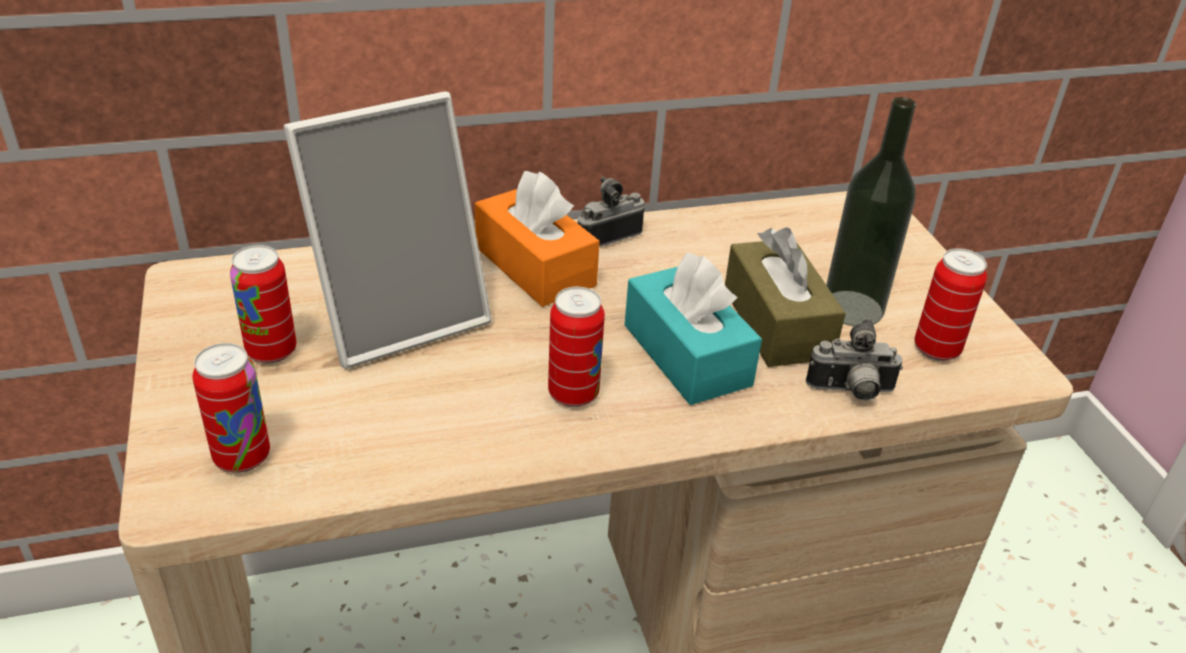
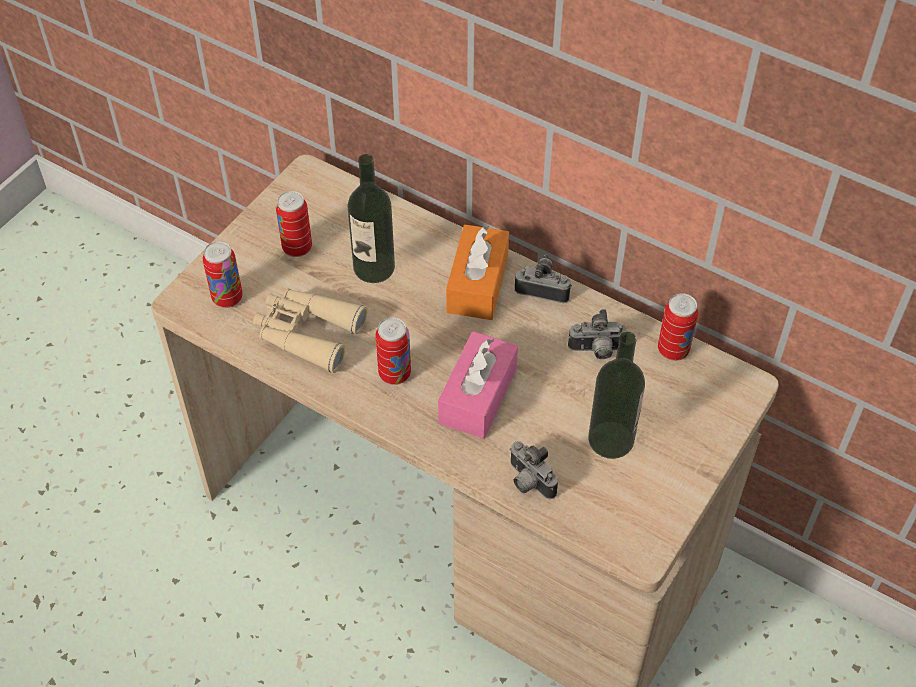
camera: 50 degrees right, 15 degrees up
picture frame [284,92,492,369] -> bottle [347,154,395,283]
turquoise tissue box [625,252,762,405] -> pink tissue box [438,331,518,439]
brown tissue box [725,227,846,367] -> none
can [915,248,987,361] -> can moved to [658,293,698,361]
none -> beige binoculars [253,288,368,373]
none -> camera [568,309,627,359]

